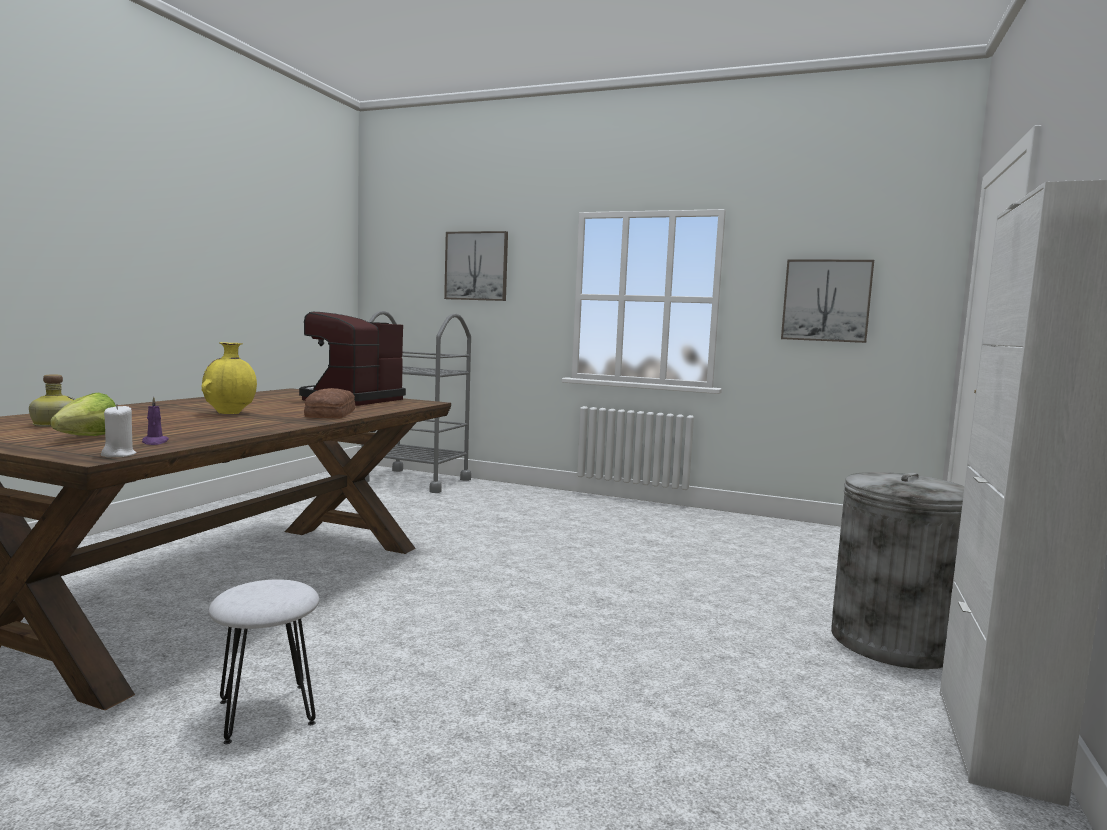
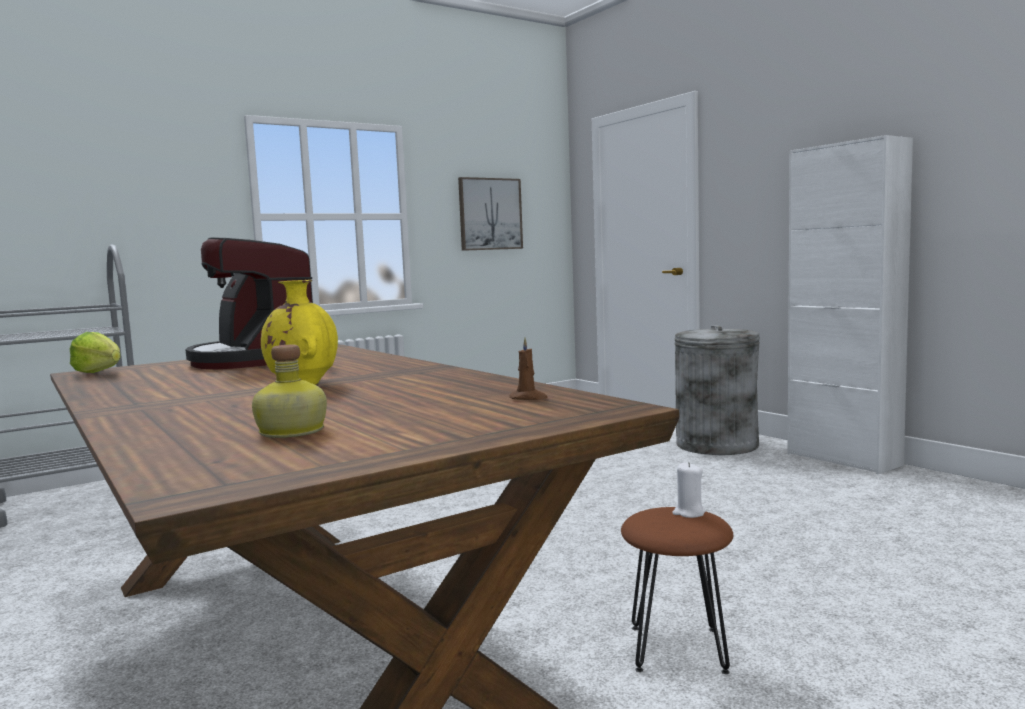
camera: 55 degrees left, 0 degrees up
lettuce [50,393,116,436] -> lettuce moved to [70,332,120,373]
white candle [101,404,137,457] -> white candle moved to [672,462,706,518]
purple candle [142,397,169,445] -> brown candle [510,337,548,400]
white stool [209,579,319,744] -> brown stool [621,507,733,674]
bread [304,388,355,419] -> none
picture [444,231,508,301] -> none

